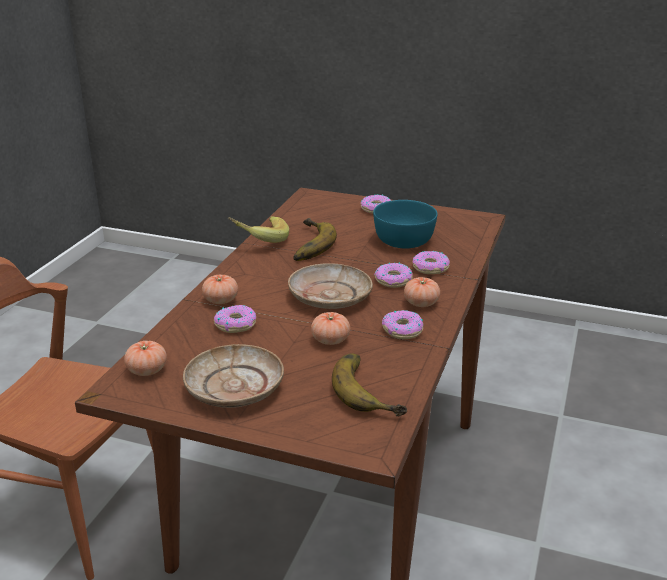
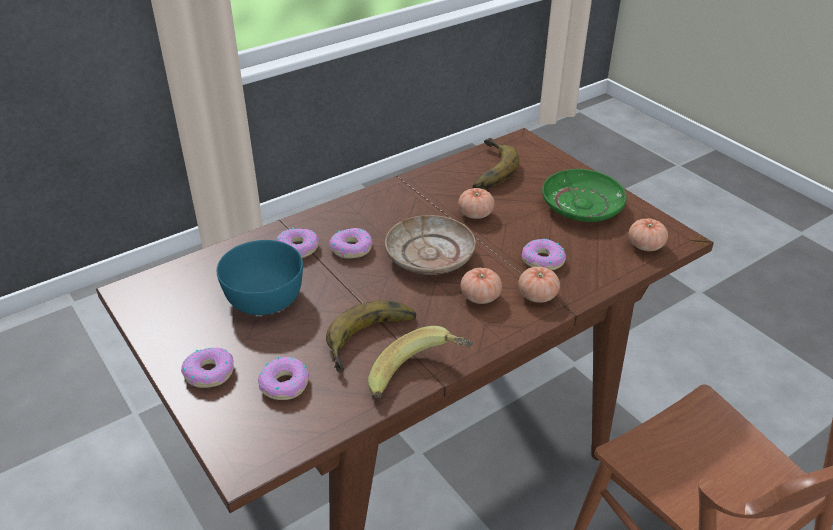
camera: 145 degrees left, 10 degrees up
beige plate [183,344,284,408] -> green plate [542,169,627,222]
donut [382,310,424,339] -> donut moved to [258,357,309,400]
tomato [404,277,440,307] -> tomato moved to [461,268,502,304]

